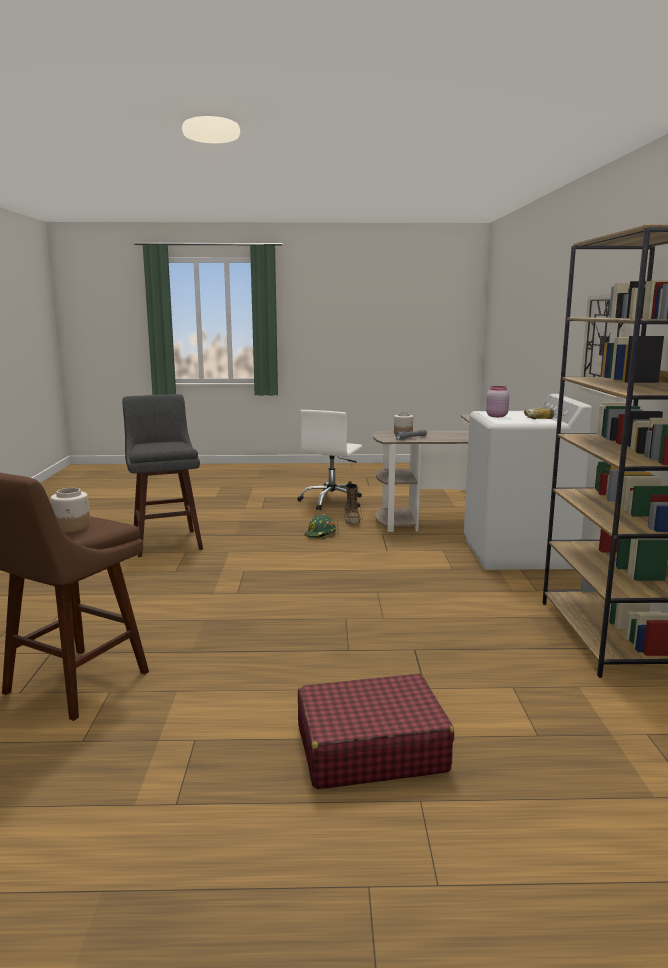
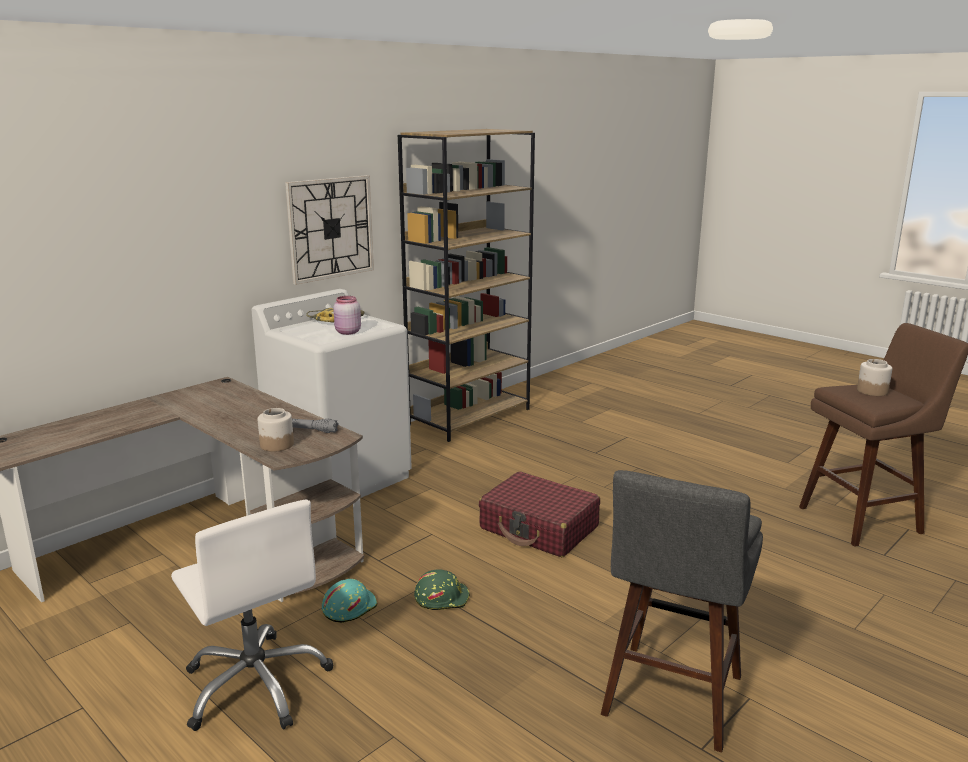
camera: 135 degrees left, 5 degrees up
white office chair [297,410,362,510] -> white office chair turned 75 degrees clockwise [171,499,334,731]
red suitcase [298,673,454,789] -> red suitcase moved to [479,471,600,557]
boot [344,481,360,524] -> turquoise hard hat [322,579,378,623]

